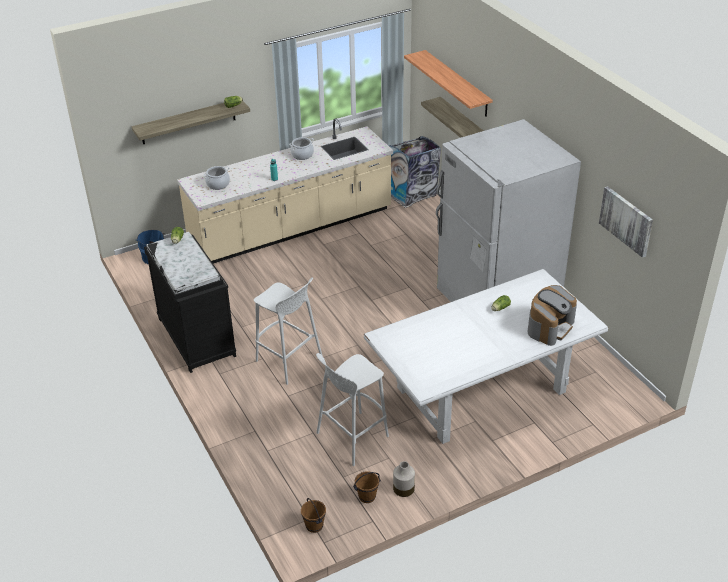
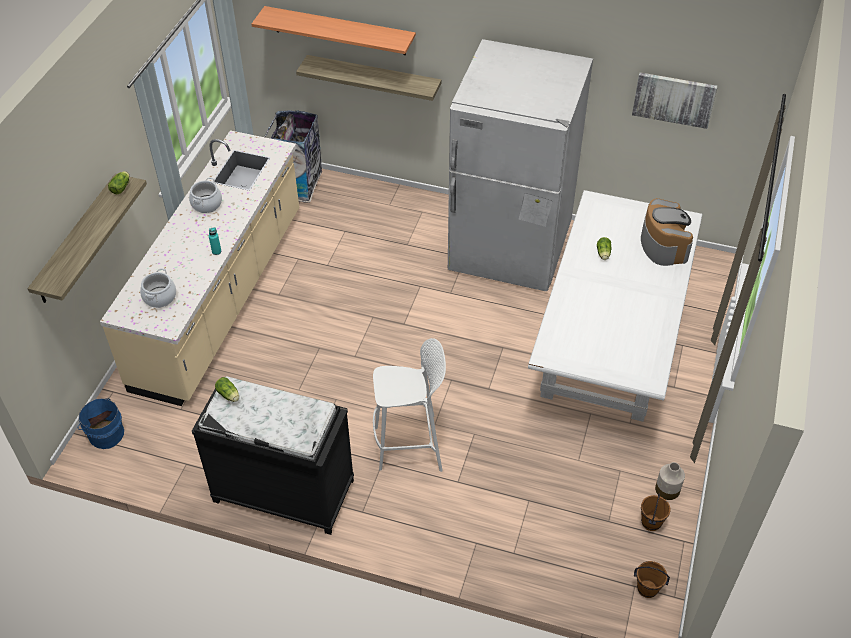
camera: 45 degrees left, 10 degrees up
white stool [316,353,389,466] -> none

